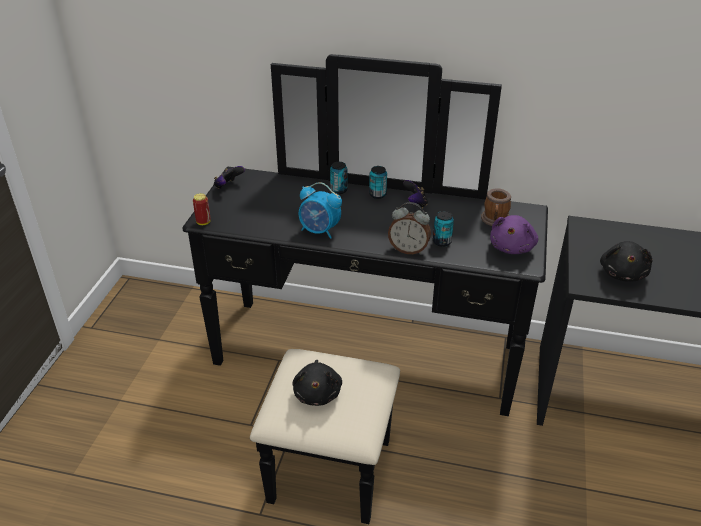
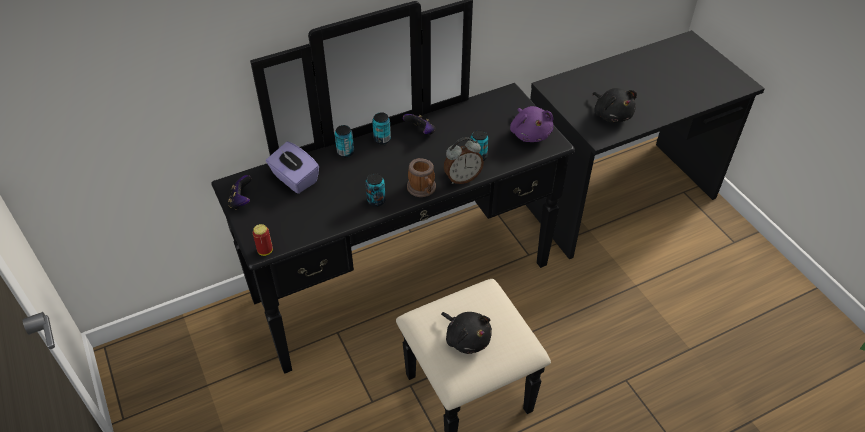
camera: 40 degrees left, 10 degrees up
alarm clock [299,182,342,239] -> can [365,173,386,207]
mug [481,188,511,226] -> mug moved to [407,158,436,197]
none -> purple tissue box [266,141,319,194]

